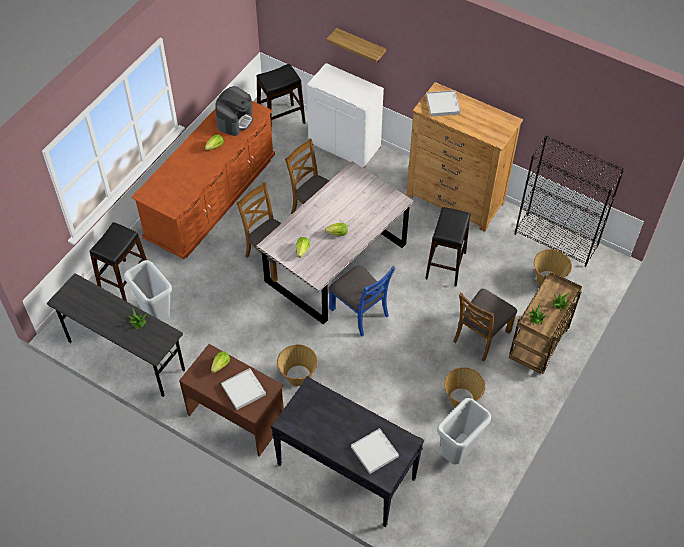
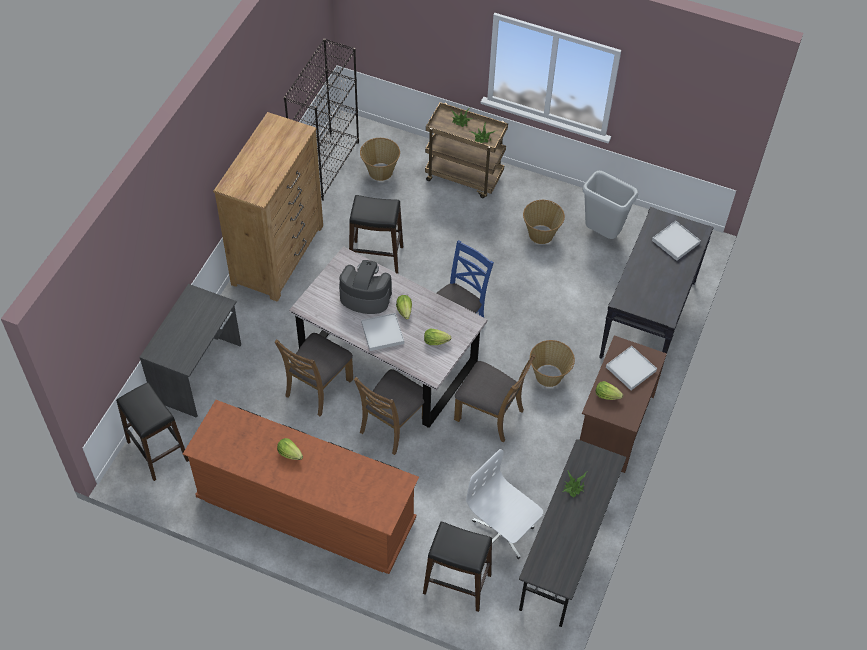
camera: 100 degrees left, 0 degrees up
grey trash can [124,260,172,322] -> white office chair [466,449,543,559]
coffee machine [215,86,253,136] -> coffee machine moved to [339,260,392,314]
white cabinet [307,63,384,168] -> grey desk [139,284,241,418]
shelf [326,28,386,63] -> none
white tray [426,90,460,117] -> white tray moved to [361,313,404,351]
brown chair [453,289,517,362] -> brown chair moved to [454,354,536,442]

